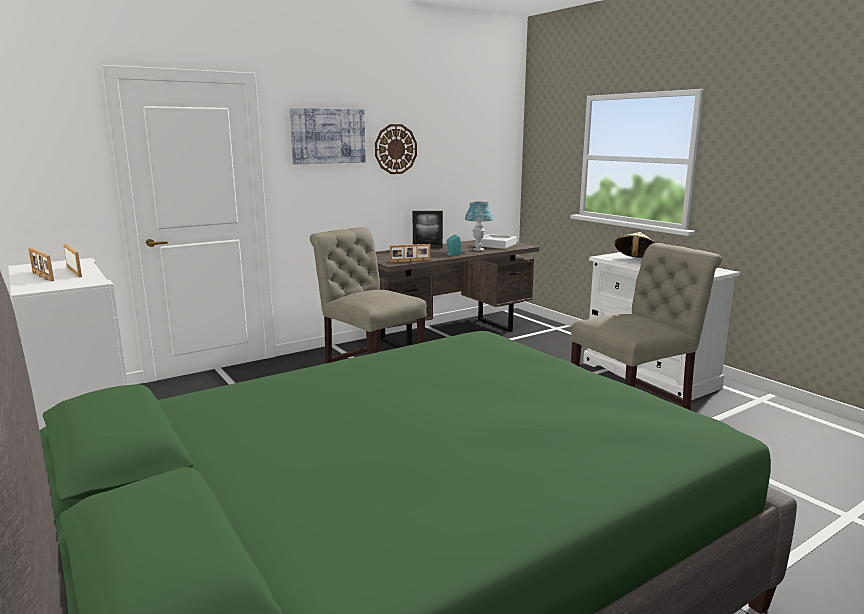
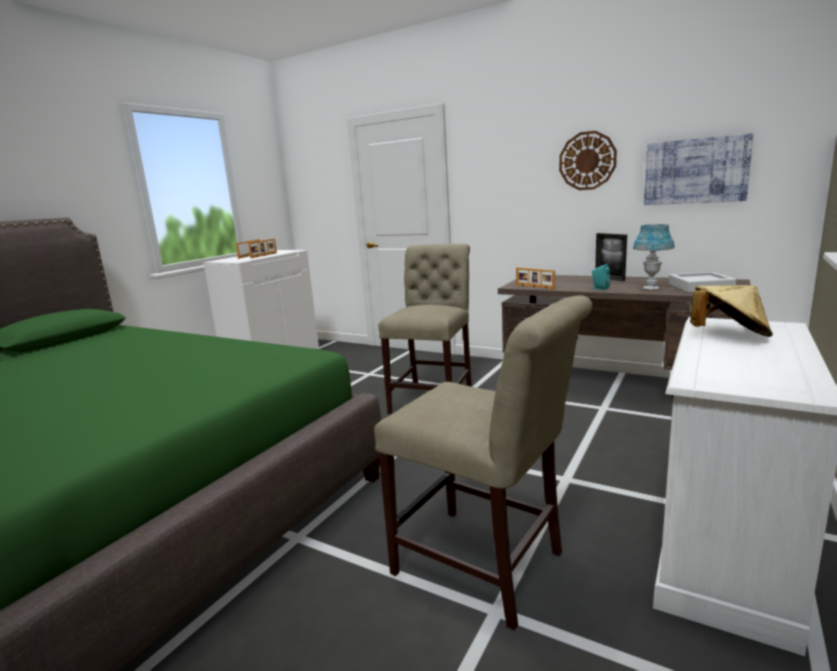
camera: 65 degrees right, 0 degrees up
picture [290,108,366,164] -> picture moved to [644,133,753,205]

